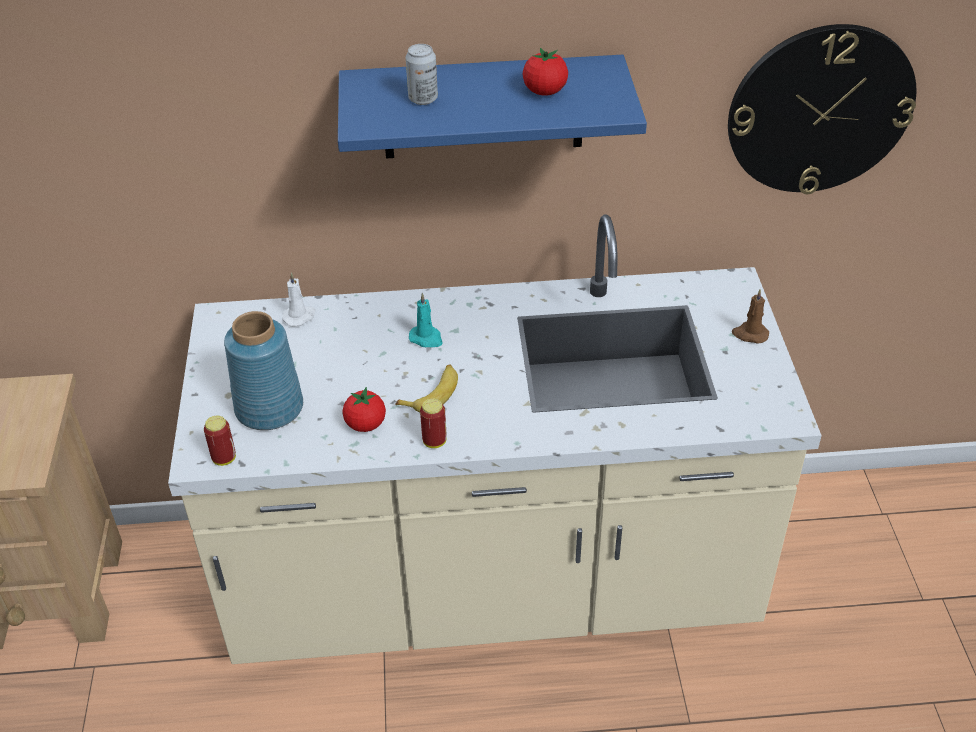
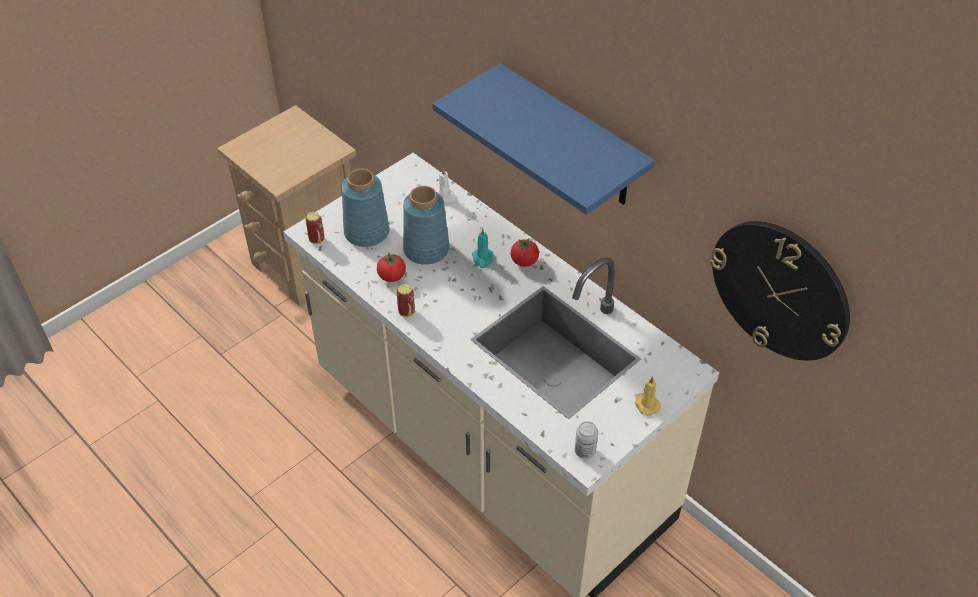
camera: 50 degrees right, 5 degrees up
banana [395,365,458,412] -> none
can [406,44,438,105] -> can moved to [575,421,598,459]
tomato [523,48,568,96] -> tomato moved to [510,238,539,267]
brown candle [732,289,769,344] -> yellow candle [635,376,661,416]
none -> blue vase [403,186,450,265]

